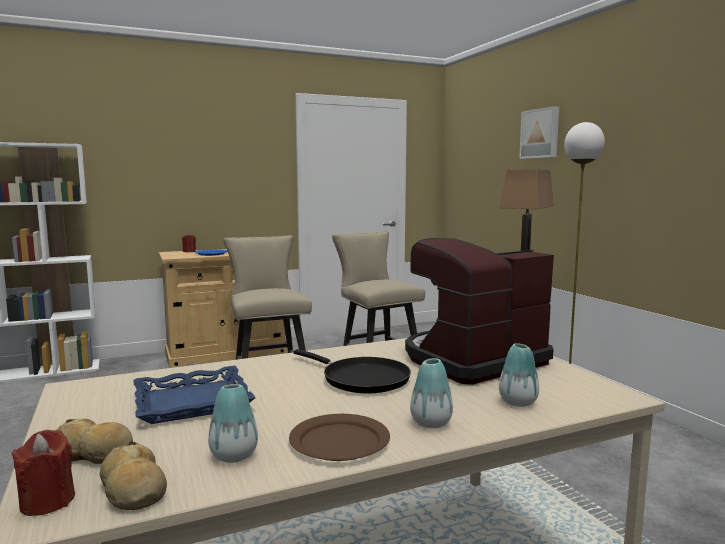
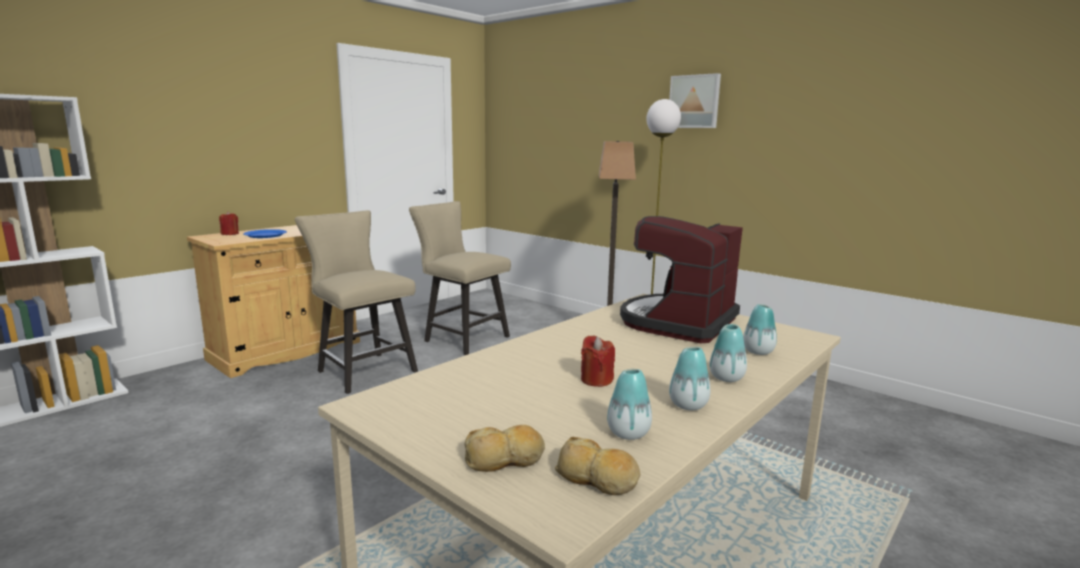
camera: 25 degrees left, 5 degrees up
red candle [11,430,75,516] -> red candle moved to [581,335,615,387]
blue tray [133,366,255,424] -> none
brown plate [289,414,390,461] -> vase [669,347,710,410]
black frying pan [293,349,411,393] -> none
picture [519,106,559,159] -> picture moved to [669,73,721,128]

